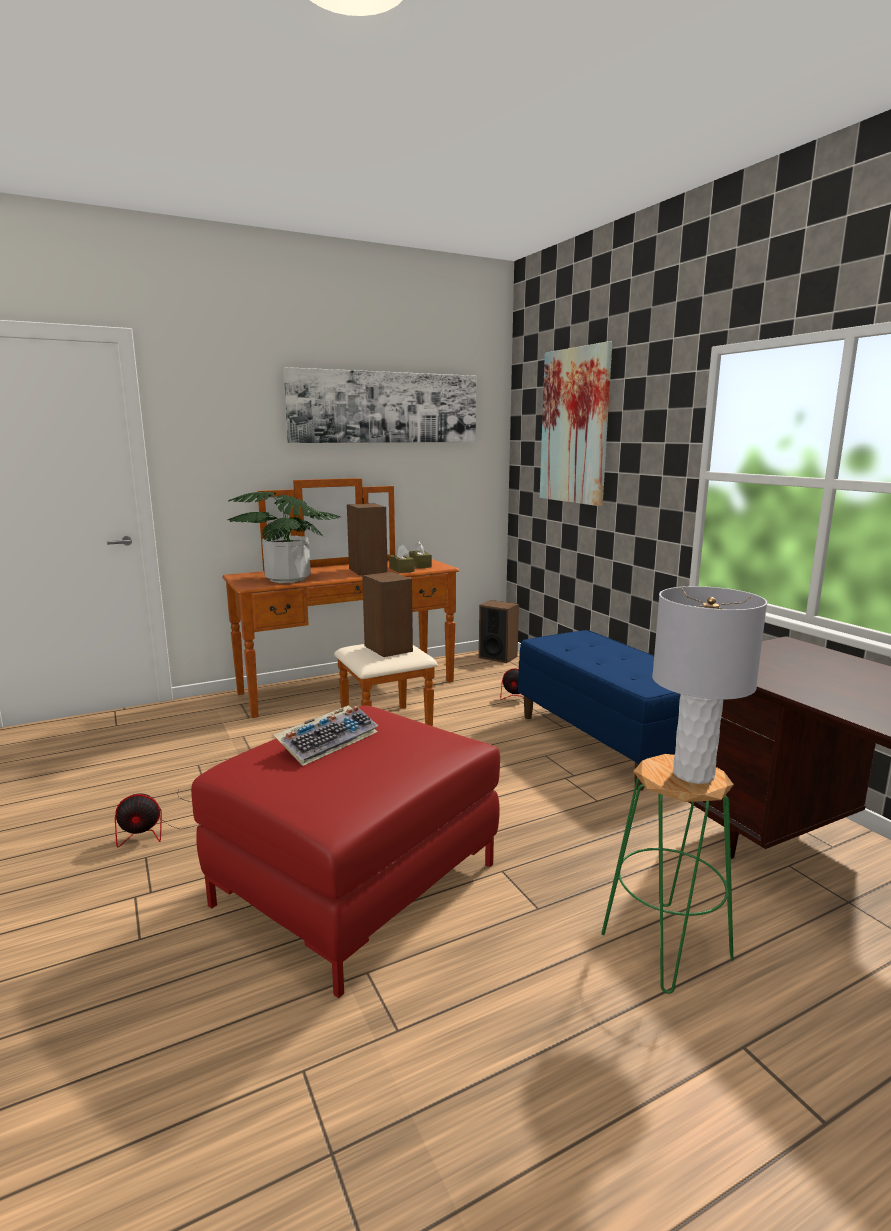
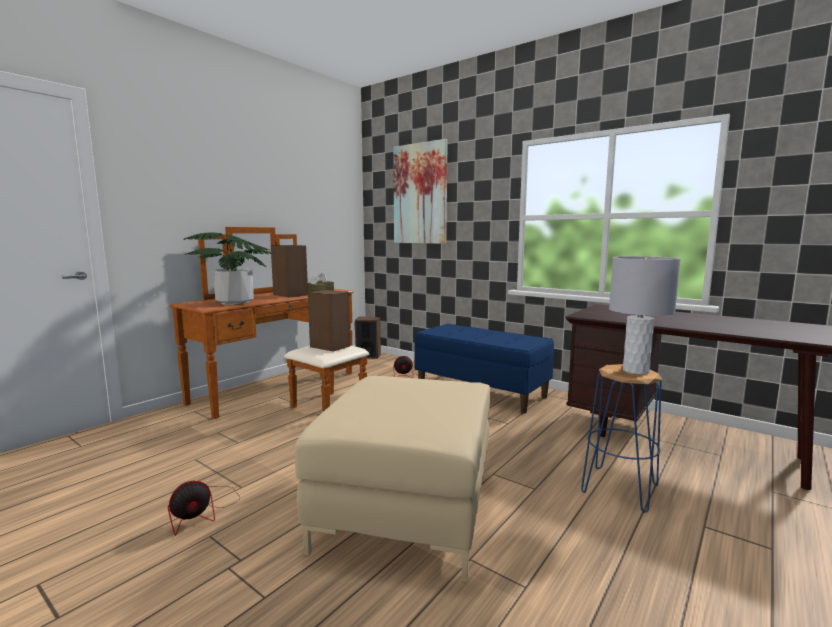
camera: 25 degrees left, 5 degrees down
red ottoman [191,706,500,998] -> beige ottoman [295,376,490,582]
keyboard [274,705,378,766] -> none
picture [283,367,476,443] -> none
green stool [602,754,734,994] -> blue stool [581,364,662,513]

